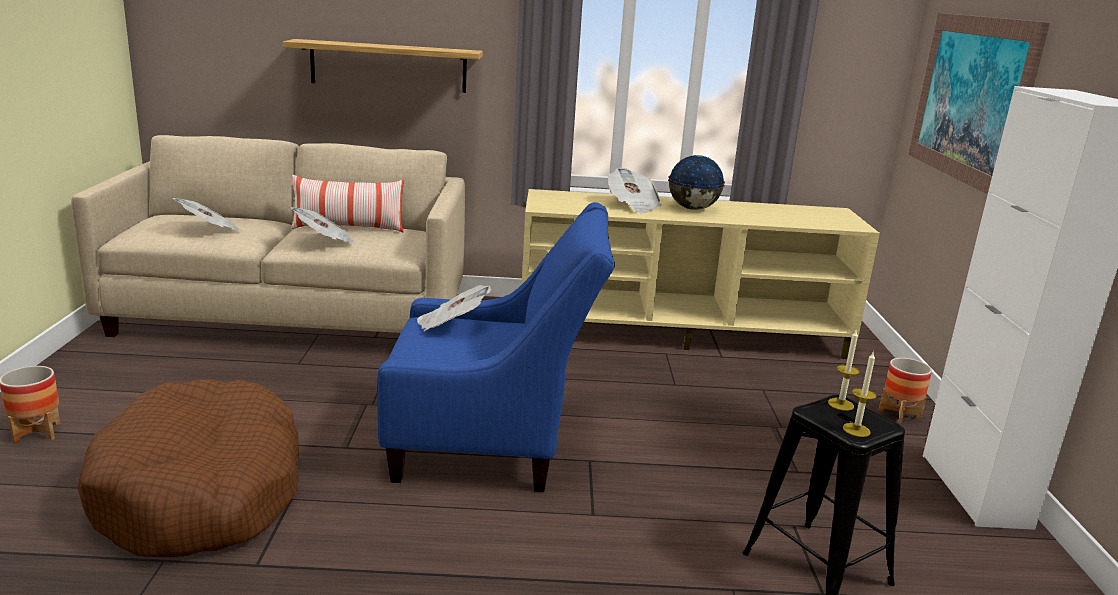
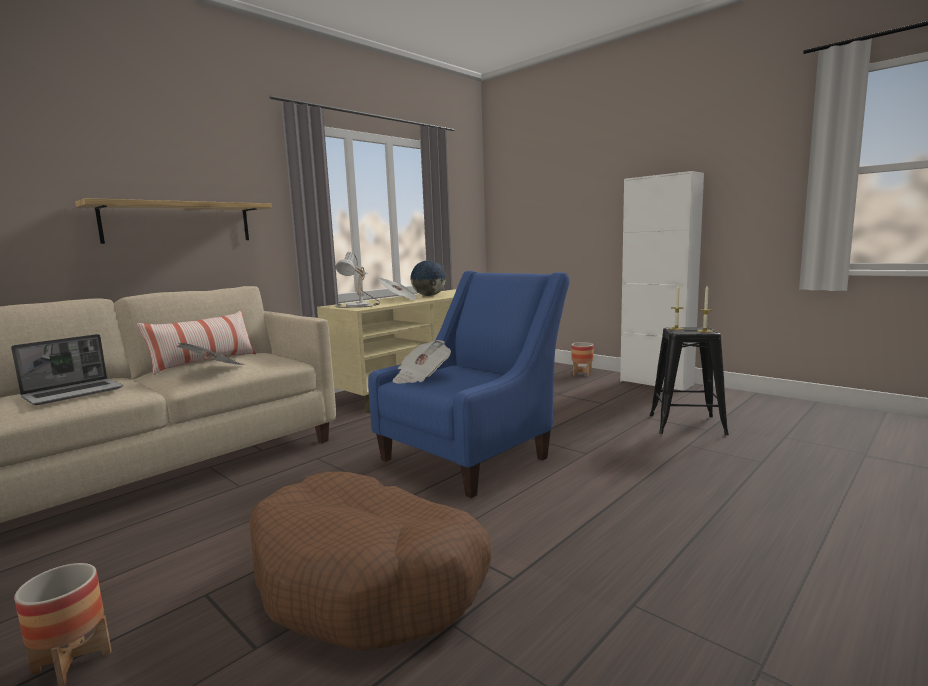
camera: 45 degrees left, 10 degrees down
newspaper [173,198,243,231] -> laptop [11,334,123,405]
picture [908,13,1050,195] -> none
none -> table lamp [335,252,380,308]

